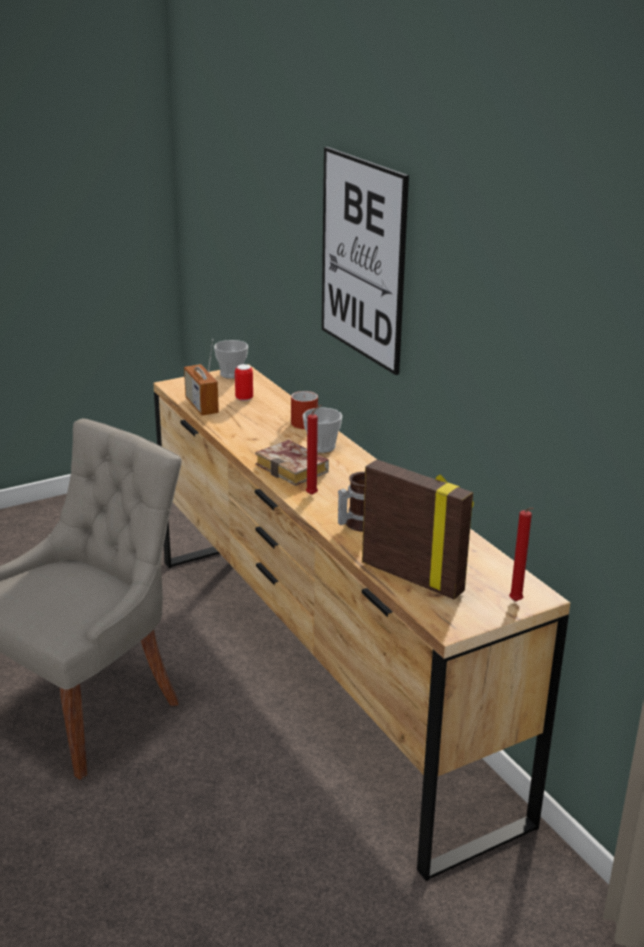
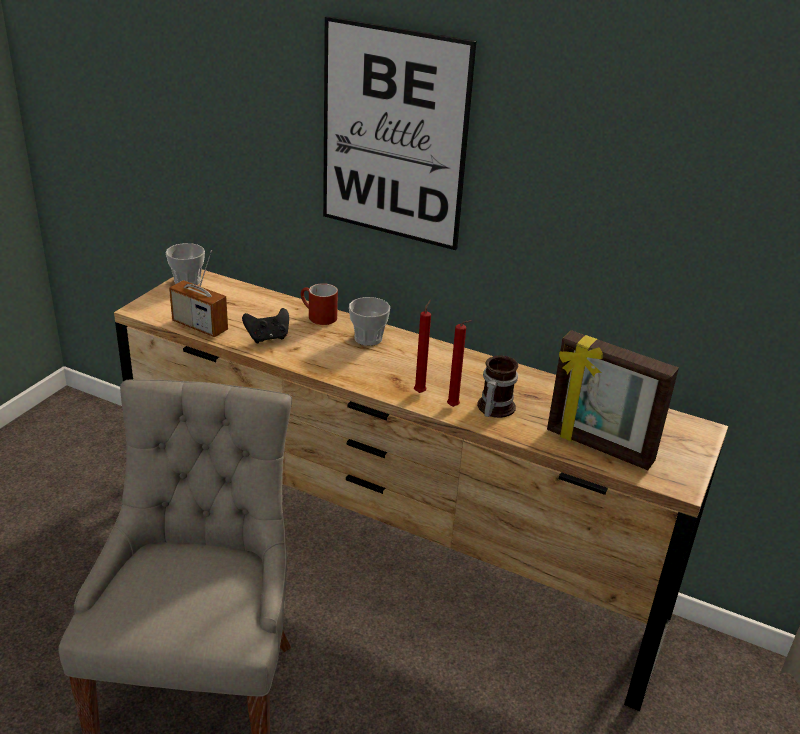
camera: 35 degrees left, 5 degrees up
can [235,364,253,401] -> none
book [256,440,329,486] -> none
picture frame [362,460,474,599] -> picture frame turned 150 degrees counterclockwise [547,330,679,470]
red candle [509,508,534,601] -> red candle moved to [447,320,471,407]
none -> black game controller [242,308,289,343]

